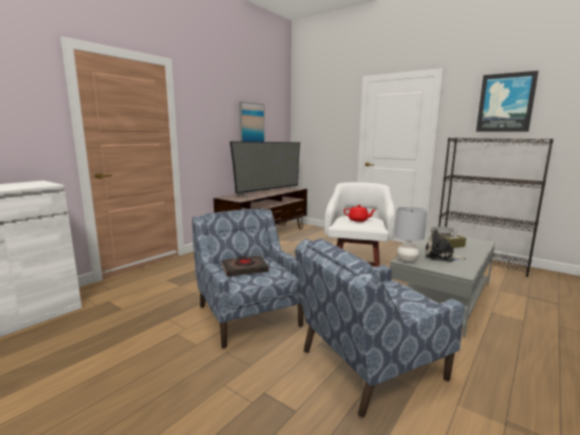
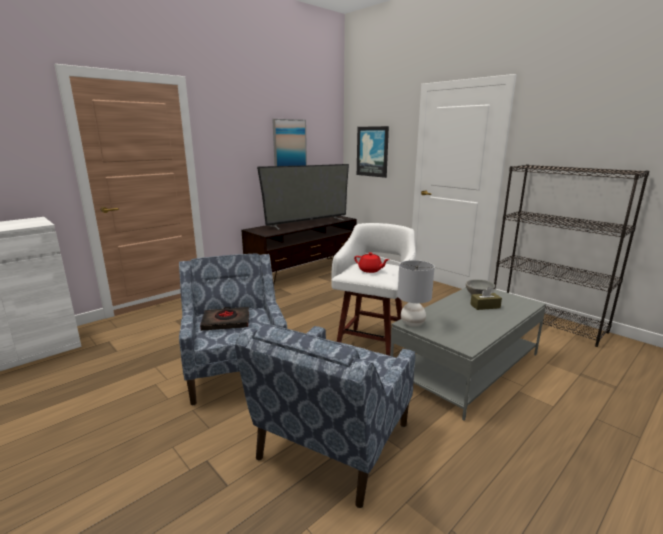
camera: 10 degrees right, 5 degrees up
blue armchair [295,238,465,417] -> blue armchair turned 45 degrees counterclockwise [235,324,416,508]
plush toy [425,229,466,262] -> none
picture [476,71,538,132] -> picture moved to [357,126,389,178]

